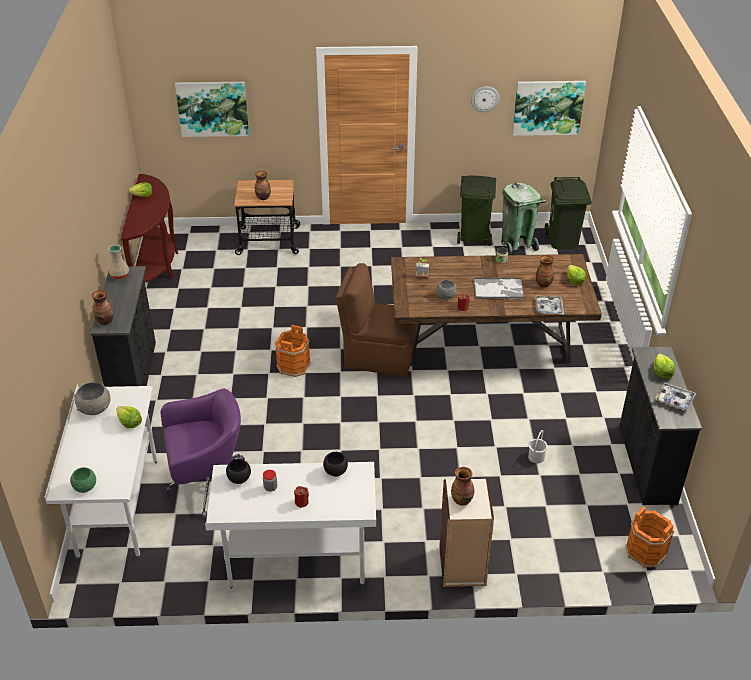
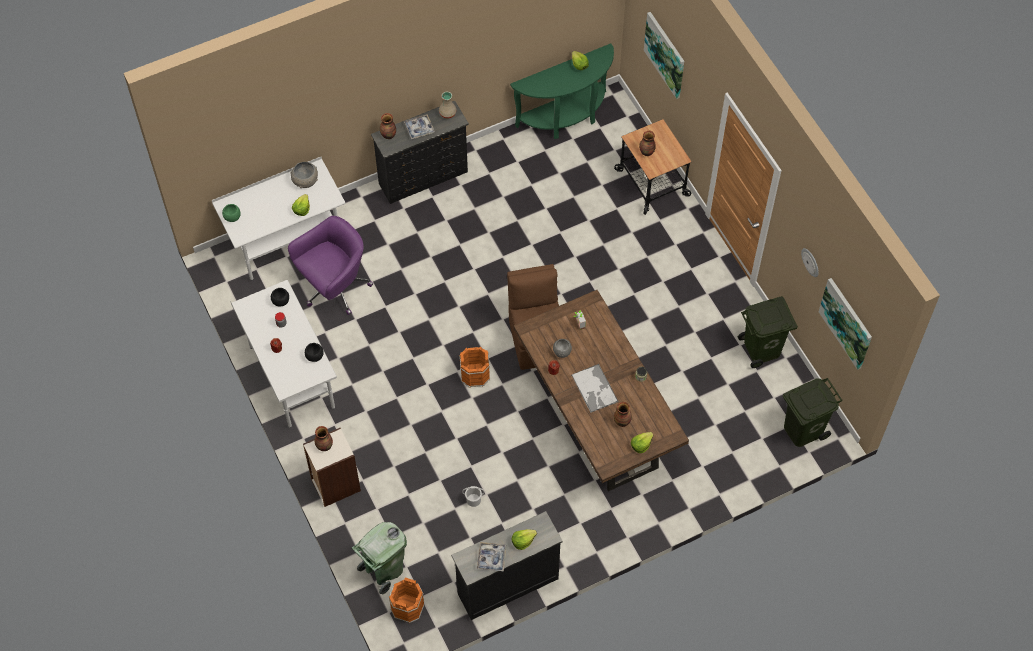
camera: 65 degrees right, 20 degrees up
brown console table [120,174,178,282] -> green console table [510,44,614,139]
purple office chair [161,388,245,519] -> purple office chair turned 90 degrees counterclockwise [288,216,373,315]
orange bucket [274,325,311,377] -> orange bucket moved to [459,347,490,388]
green trash can [501,183,547,255] -> green trash can moved to [352,522,407,594]
tray [535,295,564,315] -> tray moved to [404,114,435,139]

